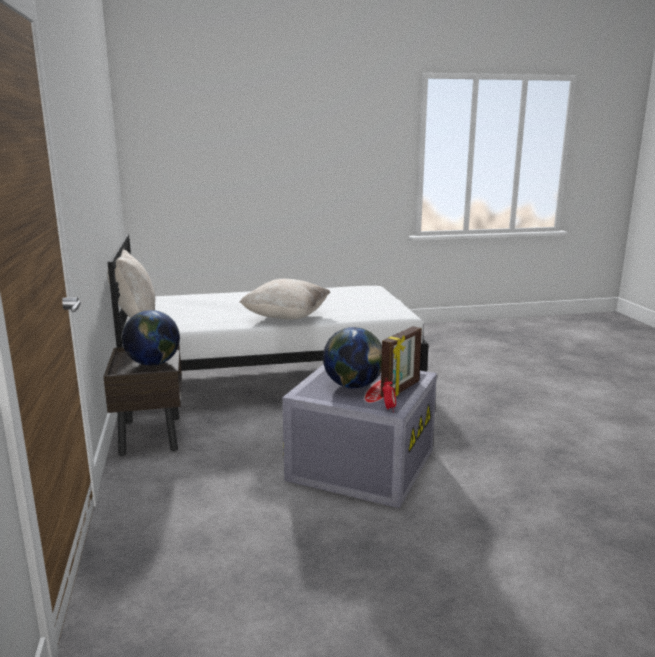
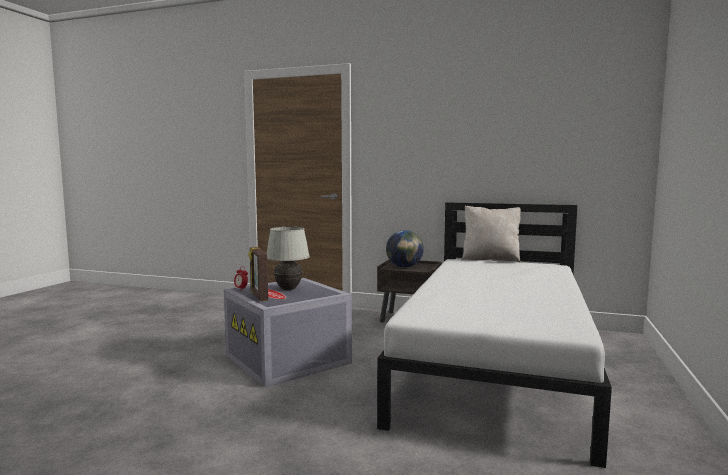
camera: 120 degrees right, 10 degrees down
beige pillow [239,279,330,320] -> none
globe [323,327,382,388] -> white table lamp [267,227,310,290]

